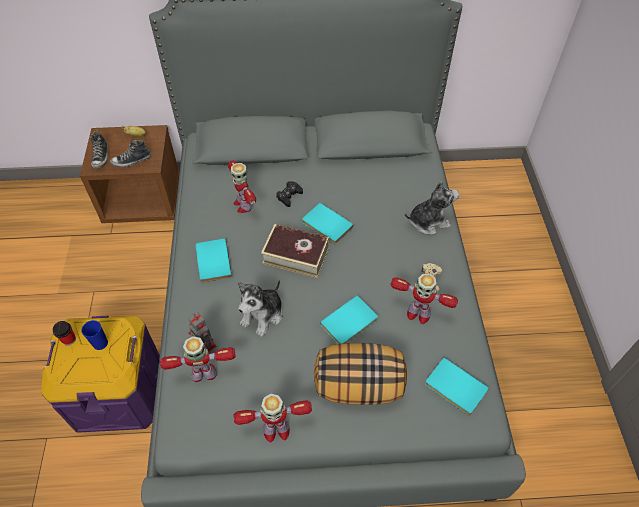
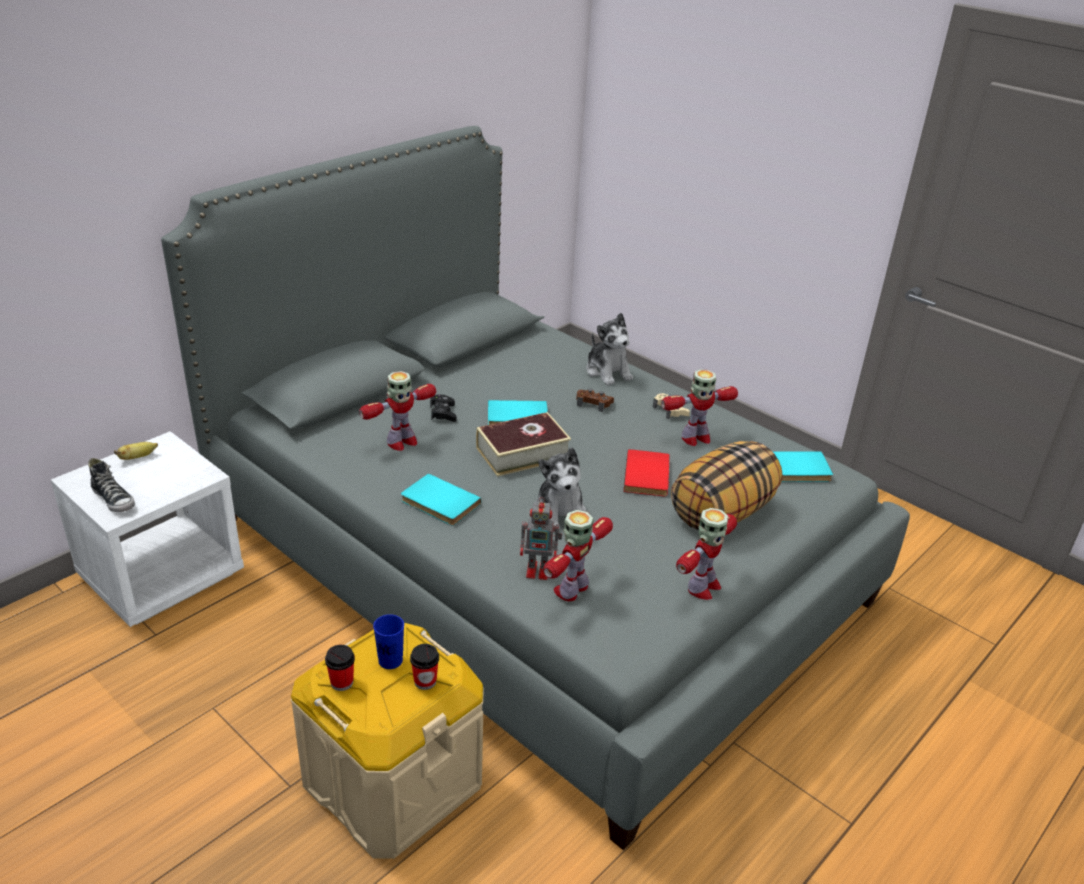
camera: 45 degrees left, 20 degrees down
purple storage box [41,316,160,433] -> beige storage box [291,623,484,859]
brown nightstand [80,125,180,223] -> white nightstand [51,431,244,627]
shoe [110,139,151,167] -> none
toy robot [228,161,256,213] -> toy robot turned 60 degrees counterclockwise [359,371,436,451]
turquoise book [320,295,378,344] -> red book [624,449,670,496]
plush toy [404,181,459,234] -> plush toy turned 120 degrees clockwise [586,313,633,385]
none -> cup [410,644,439,690]
none -> brown game controller [576,388,614,412]

